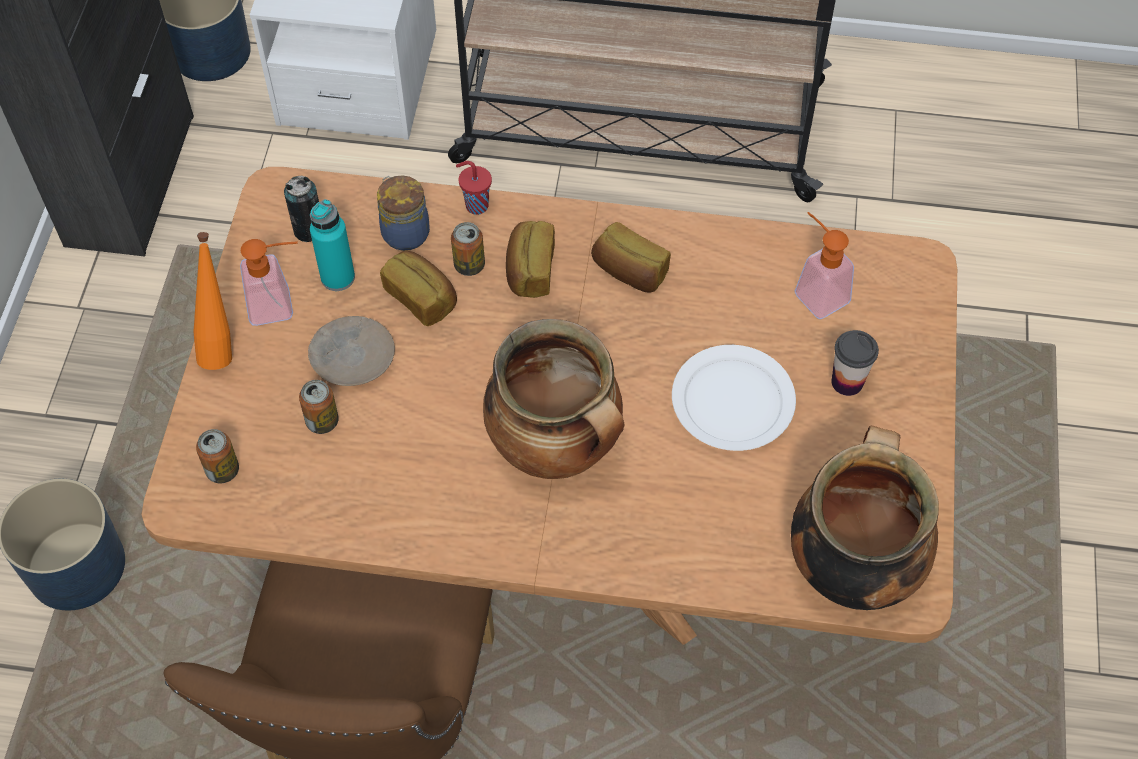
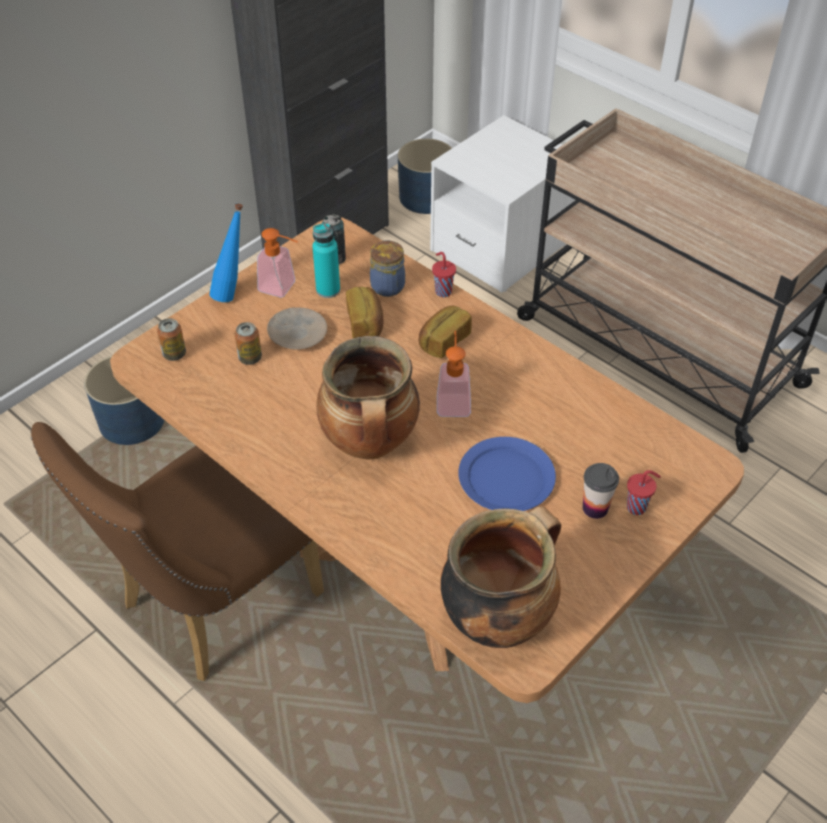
camera: 35 degrees right, 10 degrees down
orange bottle [193,232,232,370] -> blue bottle [209,203,243,302]
can [451,222,485,276] -> none
bread [591,222,671,293] -> none
white plate [672,345,796,451] -> blue plate [458,437,556,511]
soap dispenser [795,212,854,319] -> soap dispenser moved to [437,330,471,417]
none -> red cup [627,470,661,515]

